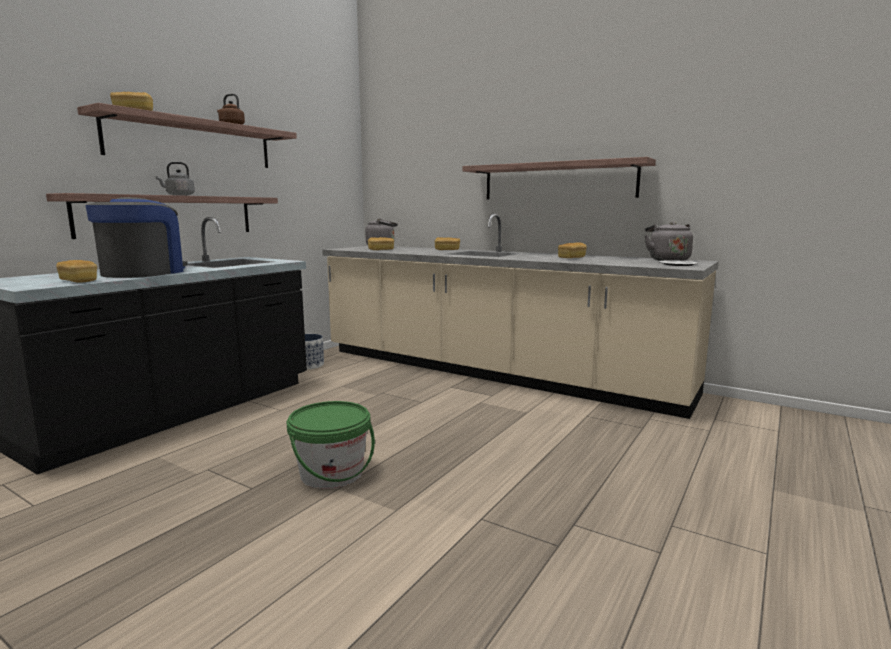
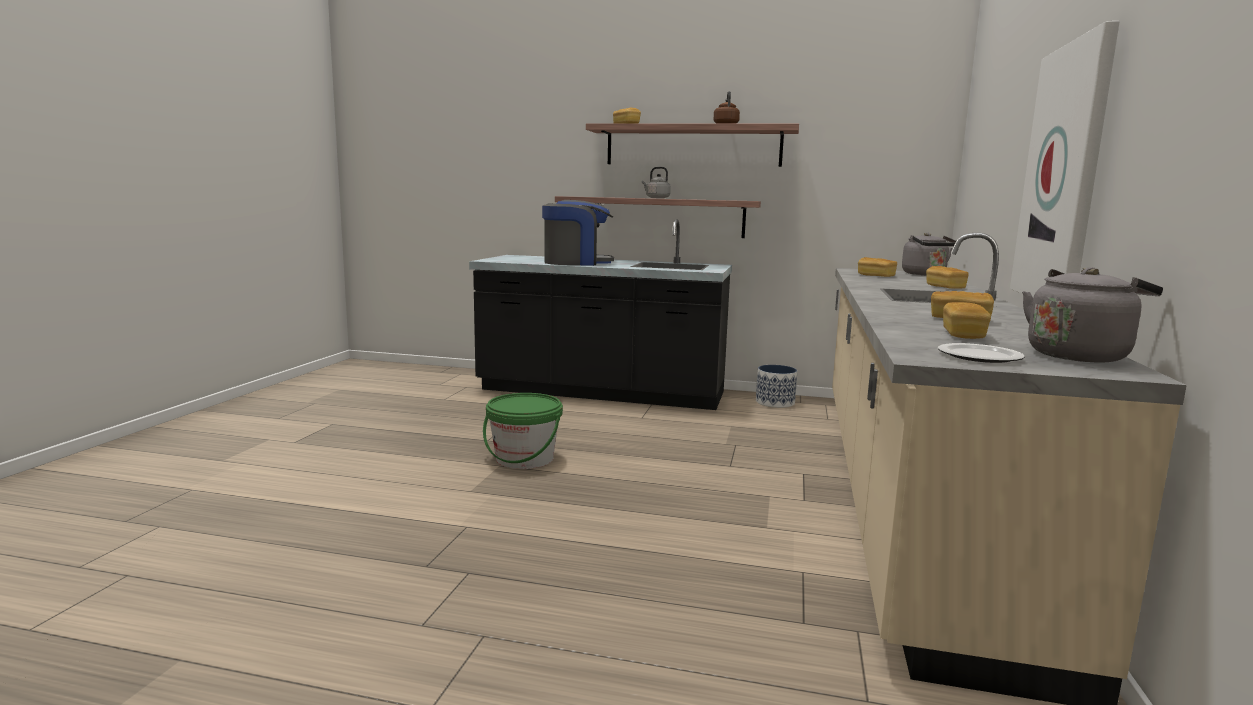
camera: 70 degrees right, 0 degrees up
bread [56,260,97,282] -> bread moved to [943,302,991,339]
shelf [462,157,656,199] -> picture [1010,21,1120,298]

